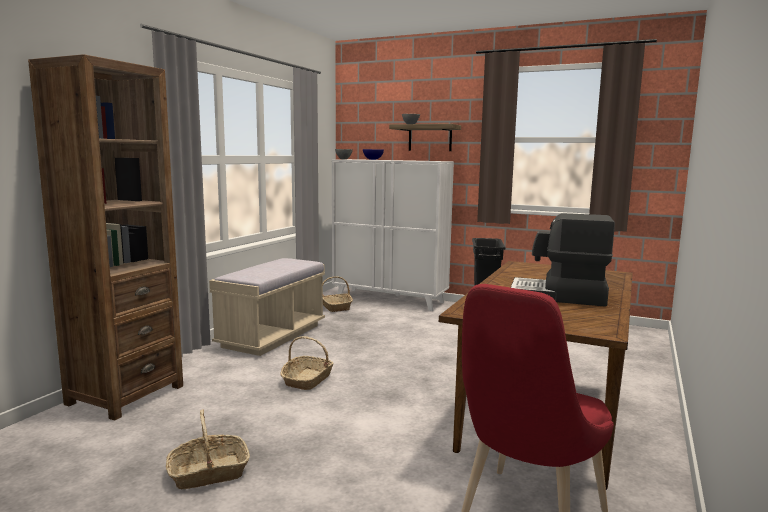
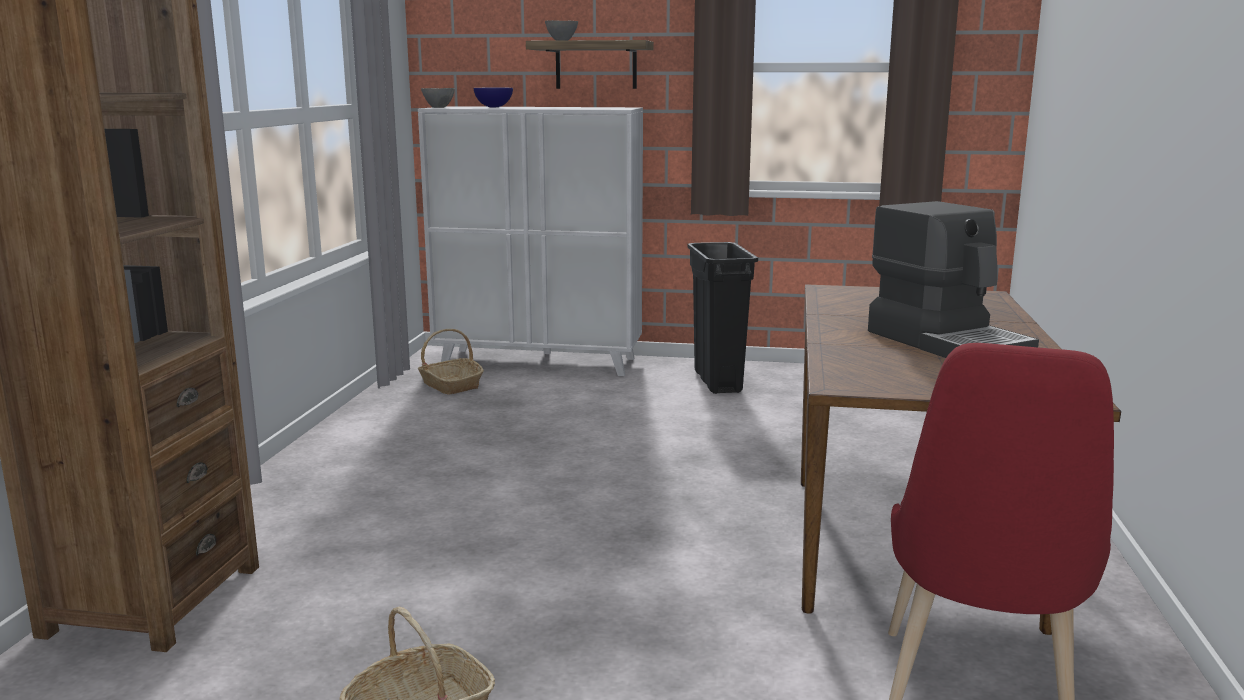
camera: 15 degrees left, 5 degrees up
beige bench [209,258,325,356] -> none
basket [280,336,334,390] -> none
coffee machine [510,213,615,307] -> coffee machine turned 120 degrees counterclockwise [868,201,1039,358]

